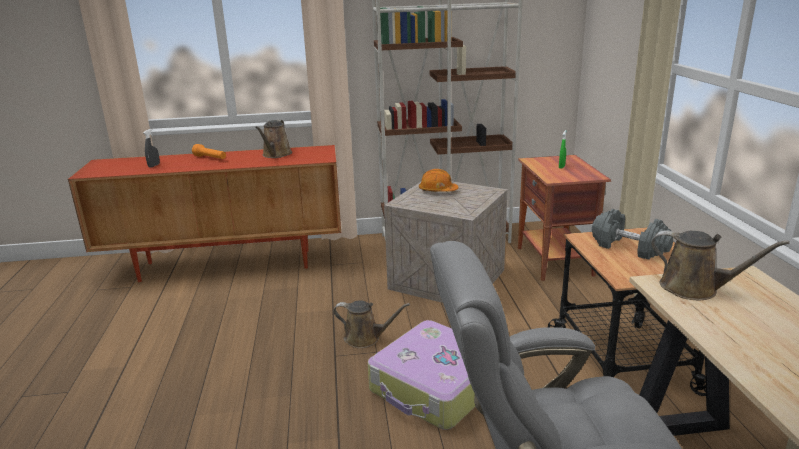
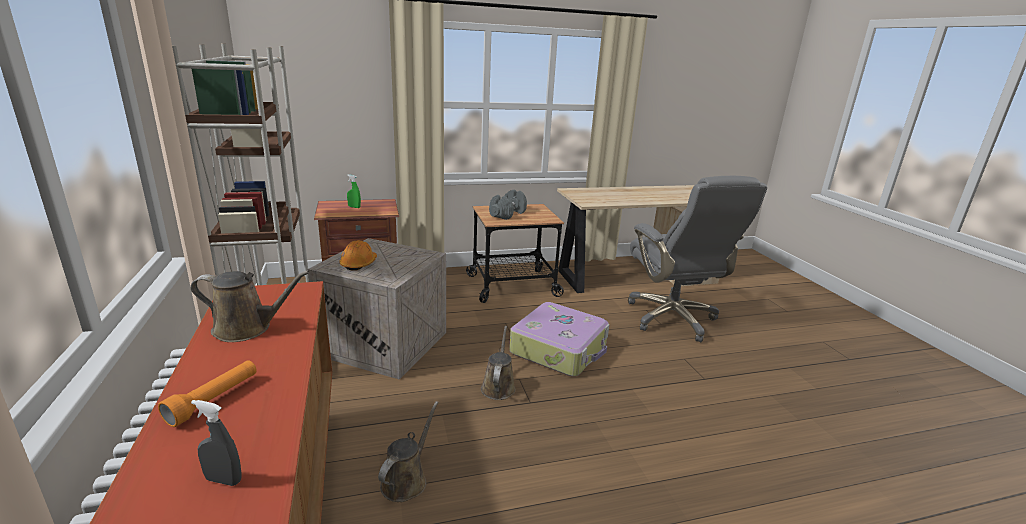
camera: 100 degrees left, 0 degrees up
brown watering can [651,230,789,300] -> brown watering can moved to [378,401,439,502]

